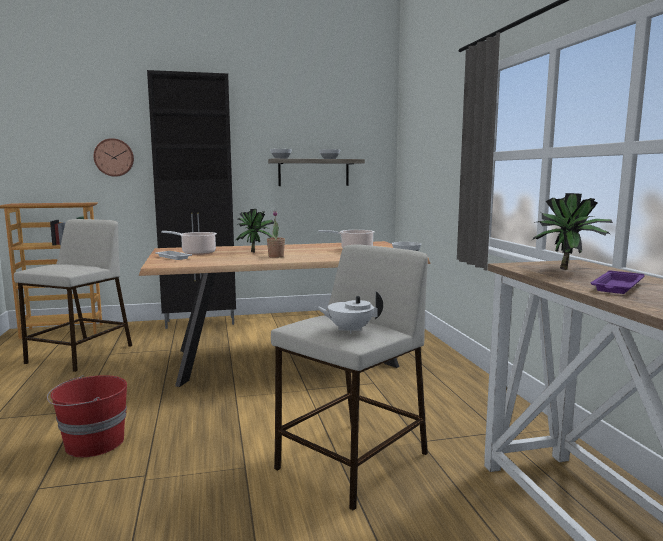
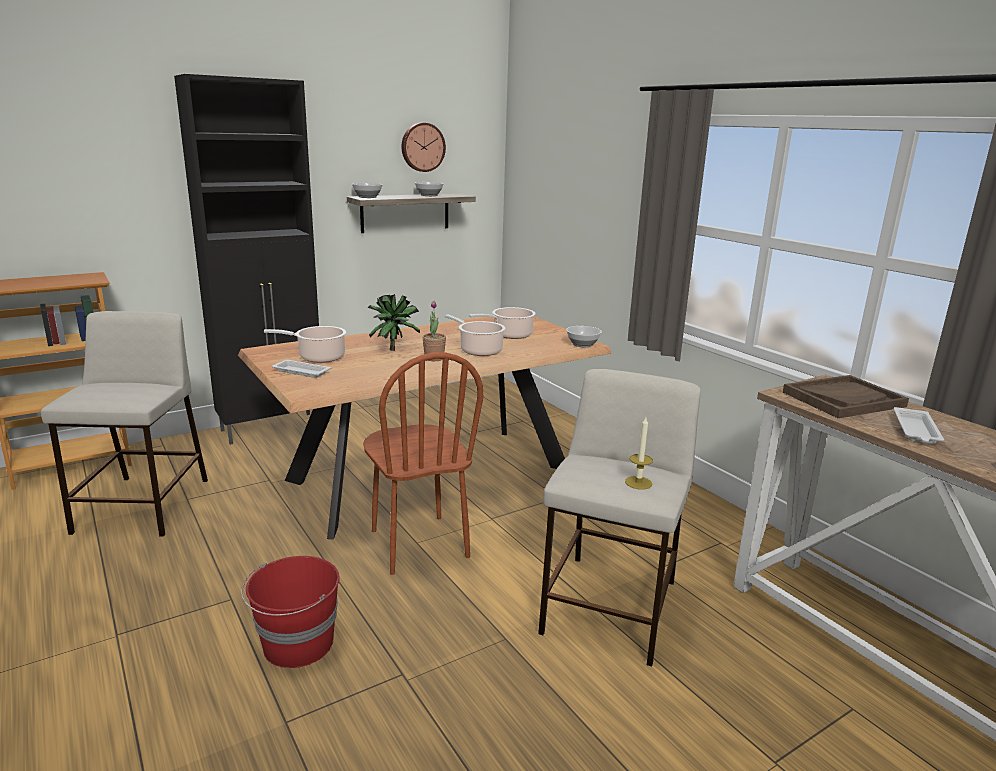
camera: 20 degrees left, 10 degrees up
wall clock [94,138,134,177] -> wall clock moved to [401,123,446,172]
white teapot [315,291,383,334] -> candle [625,417,653,490]
potted plant [532,193,613,270] -> brown tray [783,375,909,418]
purple tray [591,270,645,294] -> white tray [894,407,944,444]
none -> brown chair [363,352,483,575]
none -> cooking pot [445,315,505,356]

